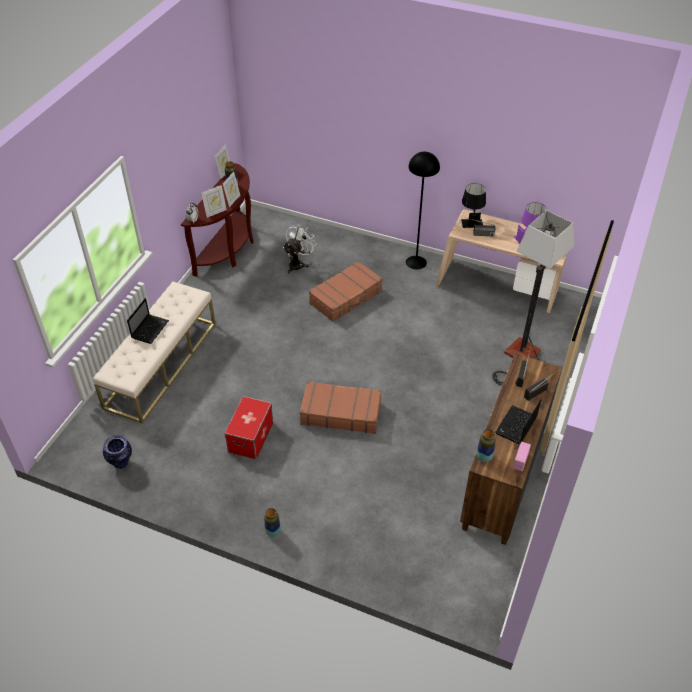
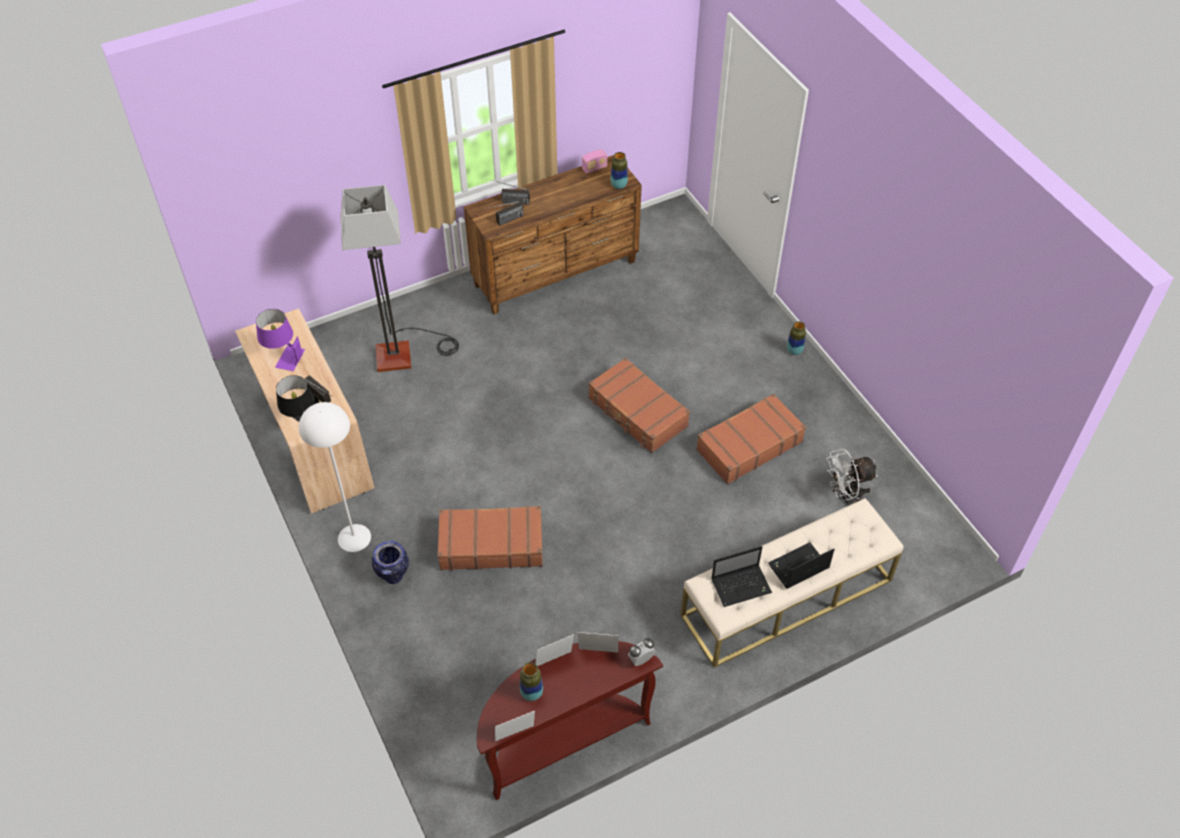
camera: 140 degrees left, 5 degrees up
vase [103,435,132,469] -> vase moved to [372,540,409,584]
storage box [224,396,273,459] -> brown suitcase [696,393,806,484]
white fan [283,224,317,273] -> white fan moved to [827,449,877,506]
black floor lamp [406,152,440,270] -> white floor lamp [299,402,371,552]
laptop [495,399,542,444] -> laptop moved to [711,546,772,607]

